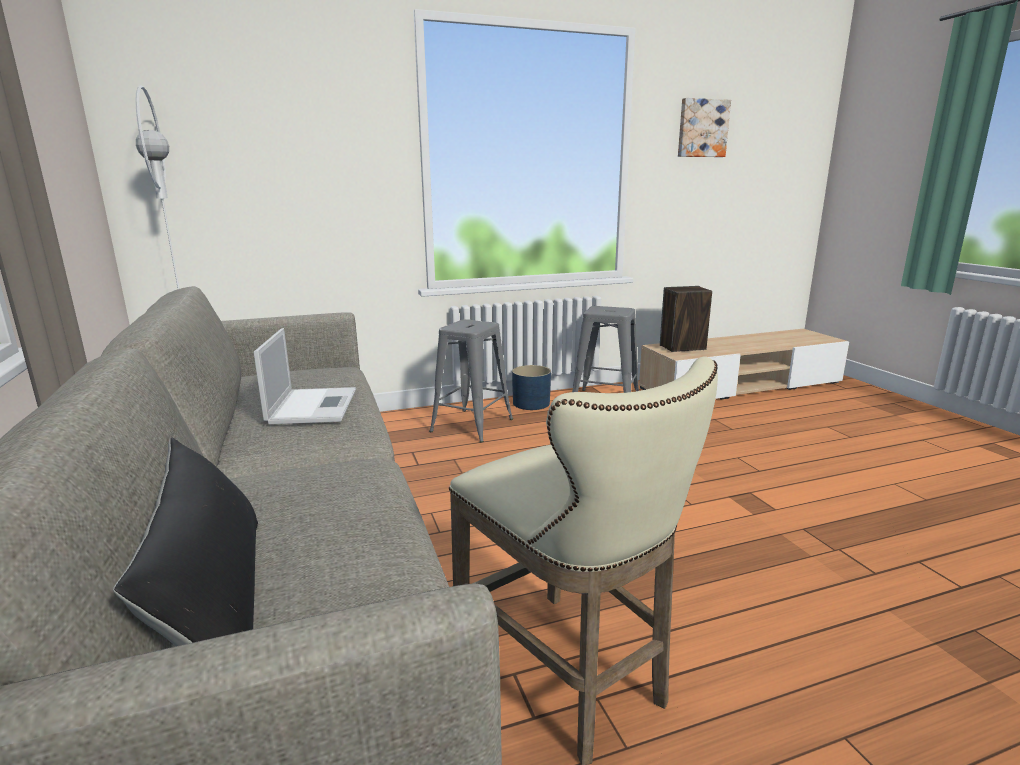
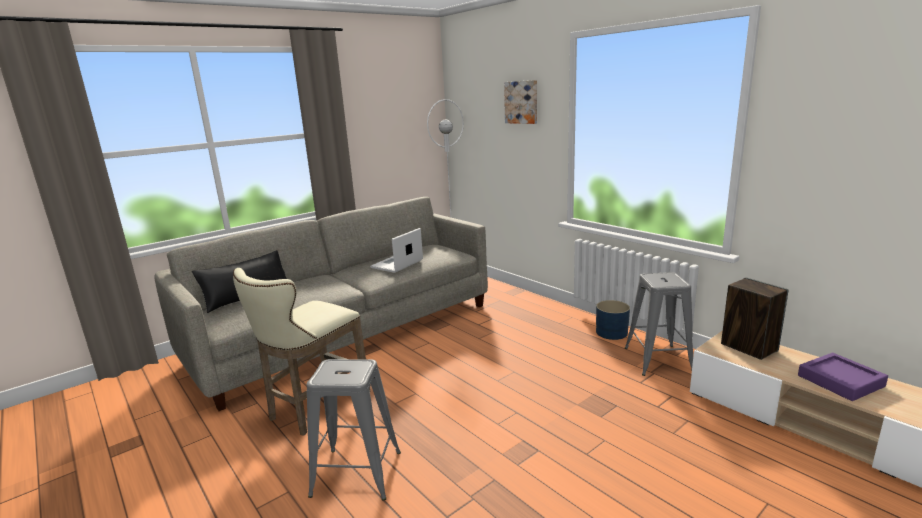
camera: 70 degrees right, 0 degrees up
laptop [254,328,356,424] -> laptop turned 150 degrees clockwise [370,228,423,273]
grey stool [429,319,513,443] -> grey stool moved to [307,359,401,501]
picture [678,98,731,157] -> picture moved to [504,80,537,124]
none -> purple tray [798,353,888,401]

